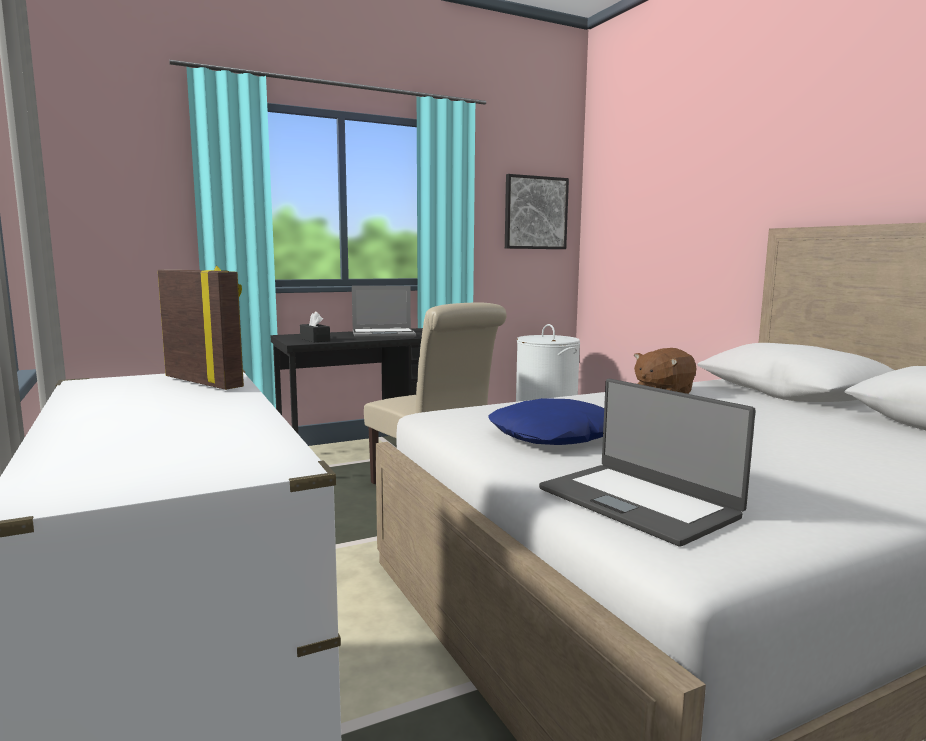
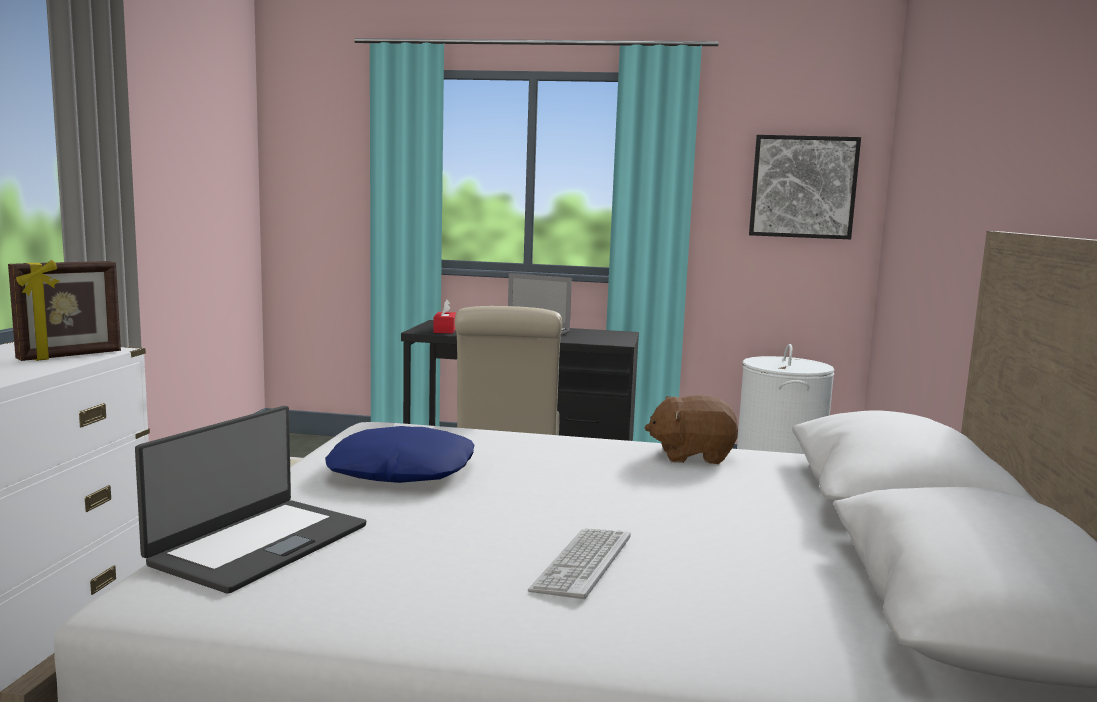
camera: 35 degrees right, 0 degrees up
picture frame [158,265,244,390] -> picture frame turned 60 degrees clockwise [8,260,121,361]
black tissue box [300,311,330,342] -> red tissue box [433,299,456,333]
laptop [539,379,756,546] -> laptop turned 150 degrees counterclockwise [135,406,366,594]
none -> keyboard [528,529,631,599]

